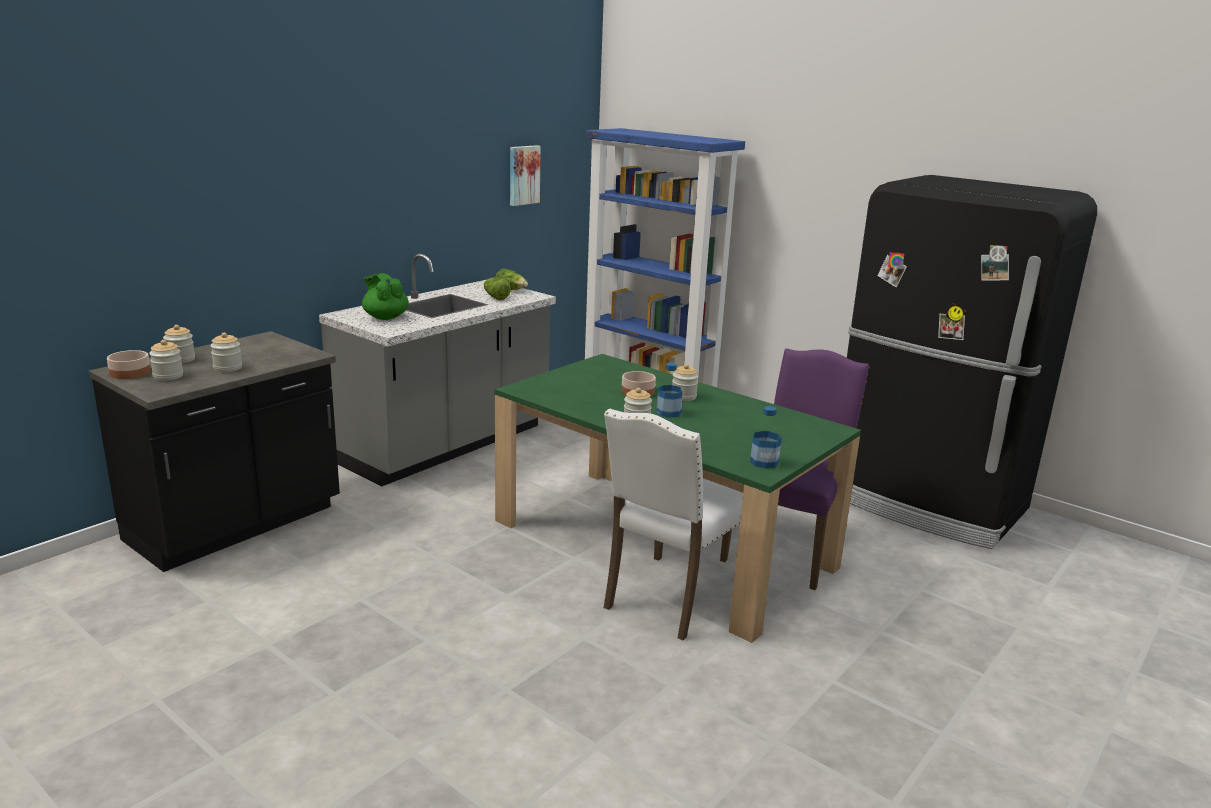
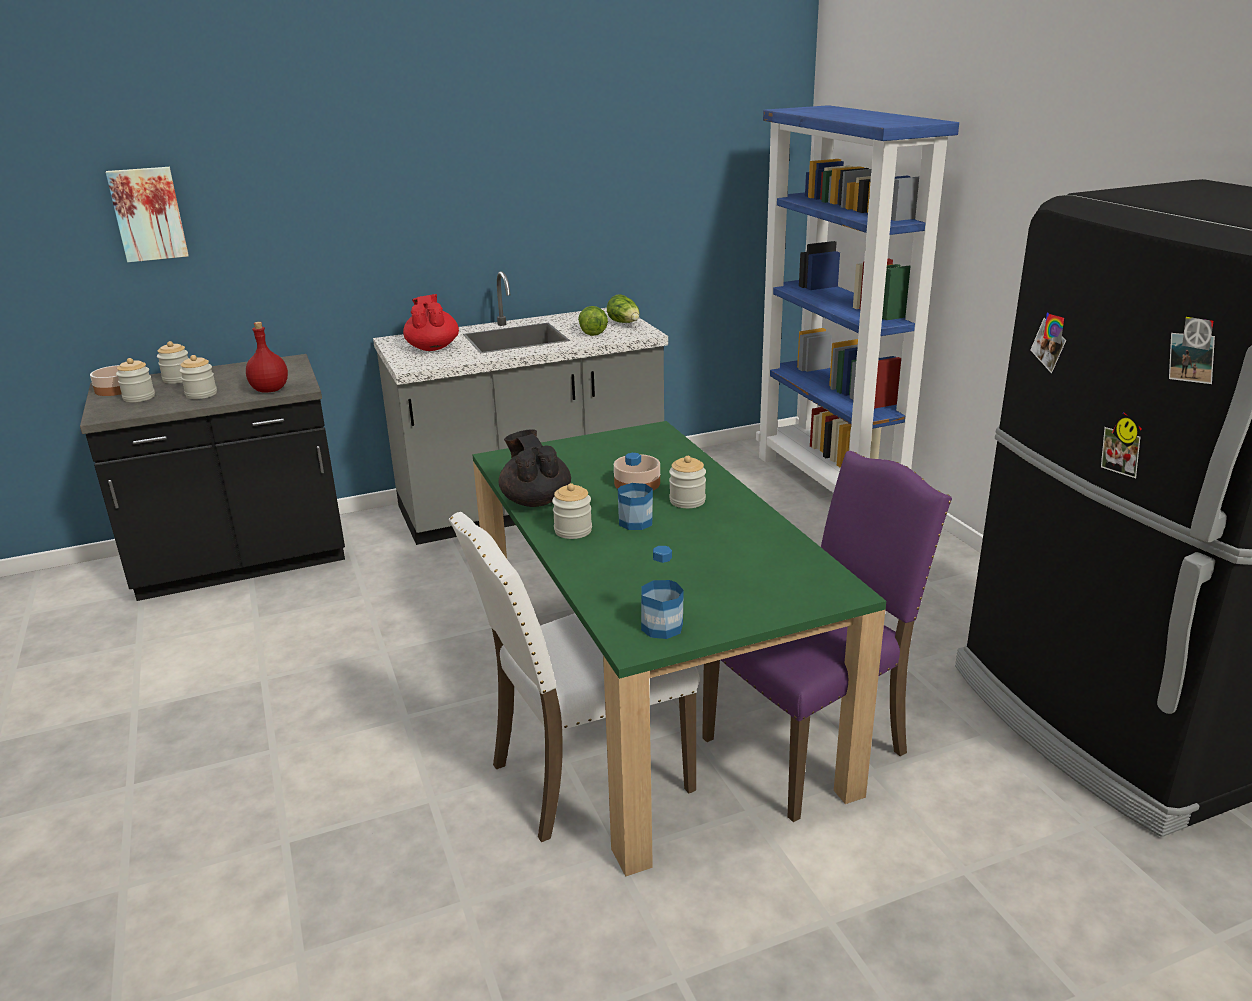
camera: 30 degrees right, 5 degrees up
green teapot [362,273,409,320] -> red teapot [403,294,459,351]
picture [510,145,541,206] -> picture moved to [106,167,189,262]
none -> red bottle [246,322,288,393]
none -> black teapot [499,430,571,507]

